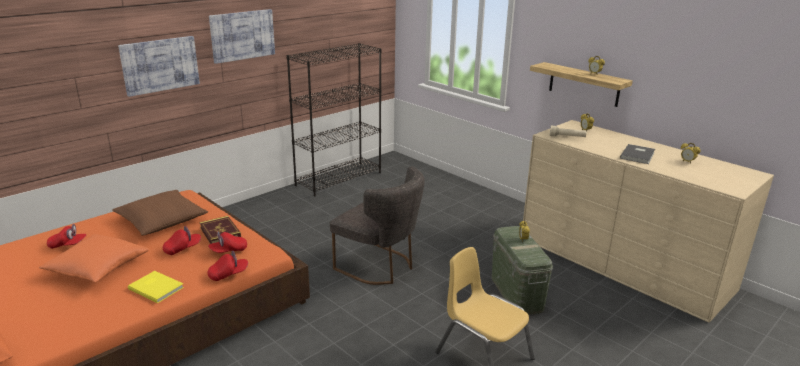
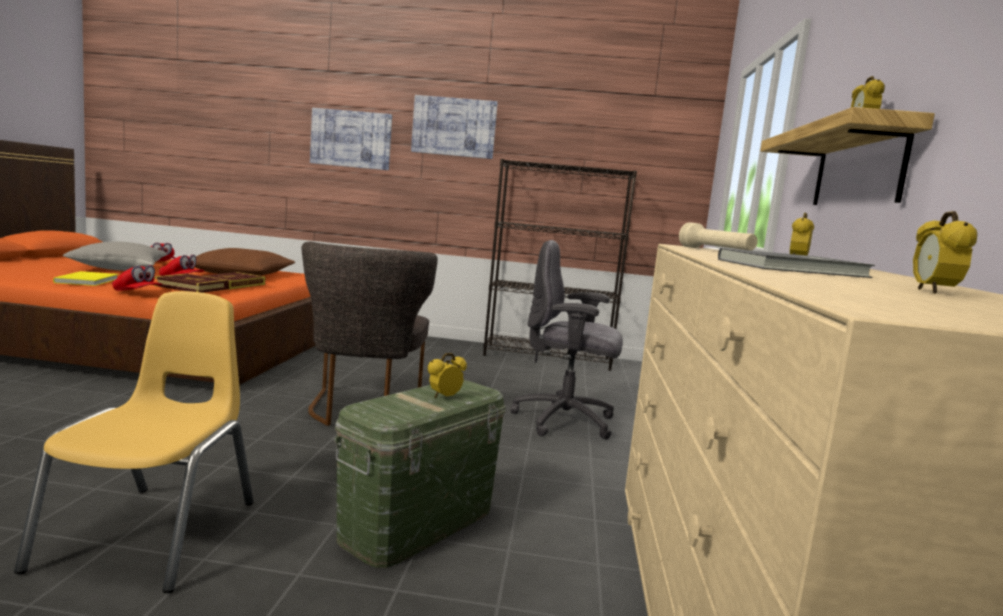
camera: 50 degrees right, 15 degrees down
orange pillow [39,234,149,282] -> grey pillow [63,241,167,271]
red cap [208,231,247,253] -> book [154,274,228,293]
none -> grey office chair [510,240,623,440]

